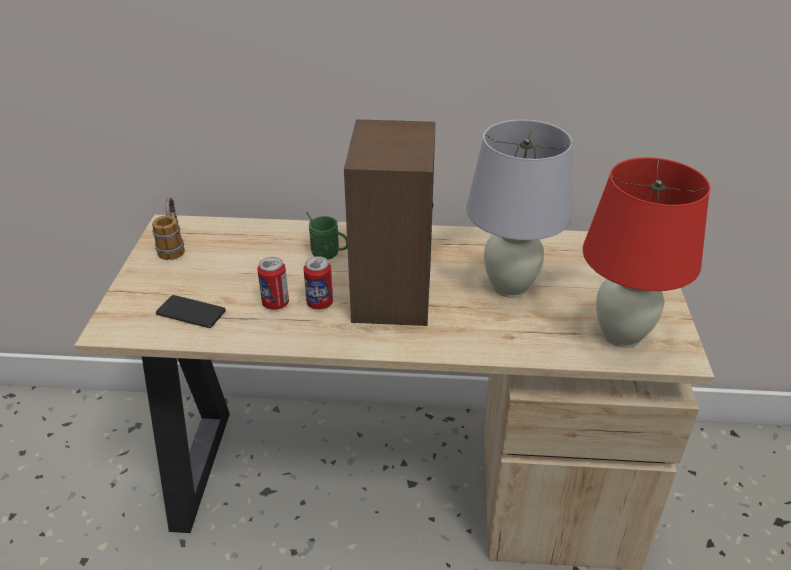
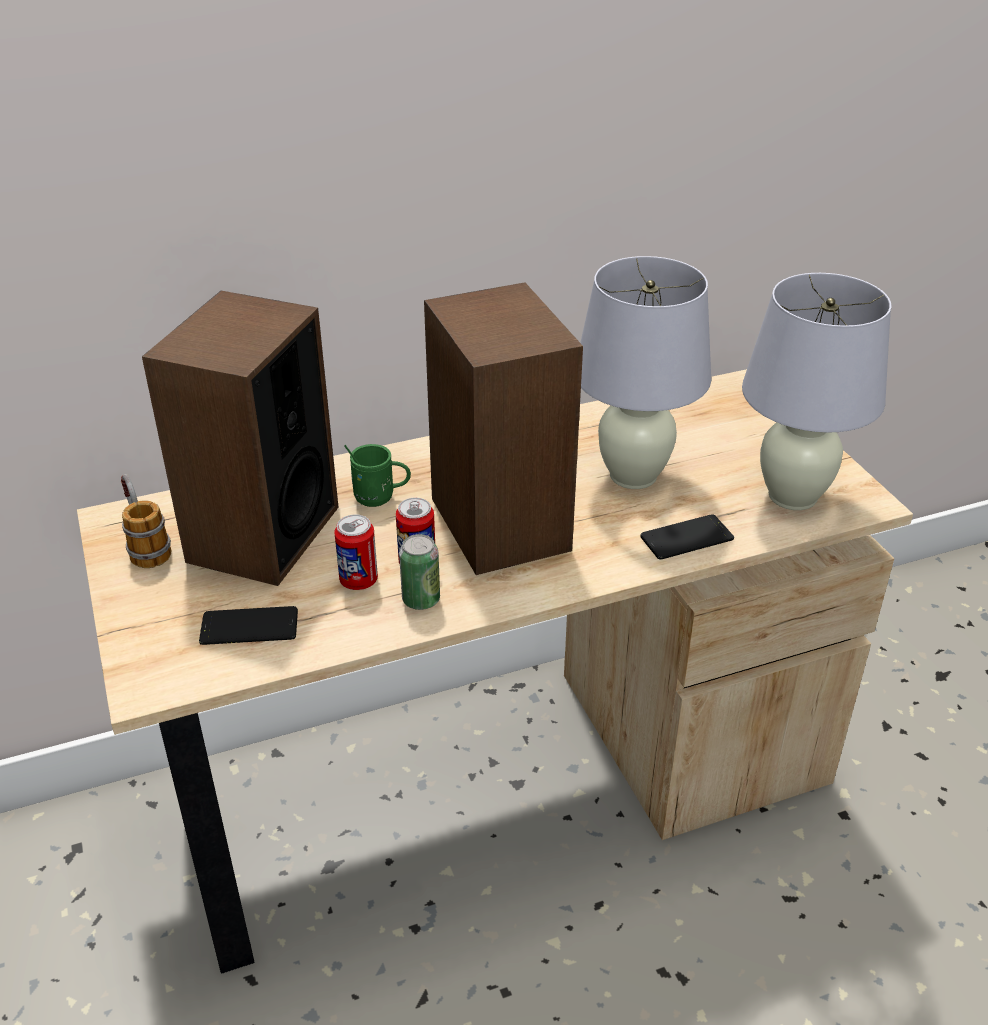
camera: 25 degrees left, 0 degrees up
red table lamp [583,157,710,348] -> white table lamp [742,273,891,510]
none -> speaker [142,291,339,586]
none -> can [399,534,440,610]
none -> phone [640,514,734,560]

